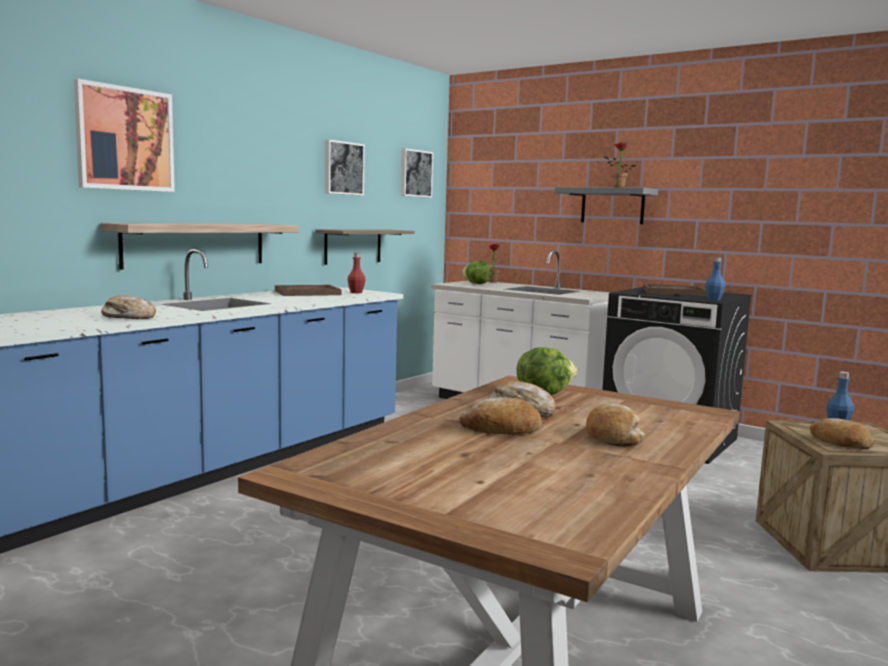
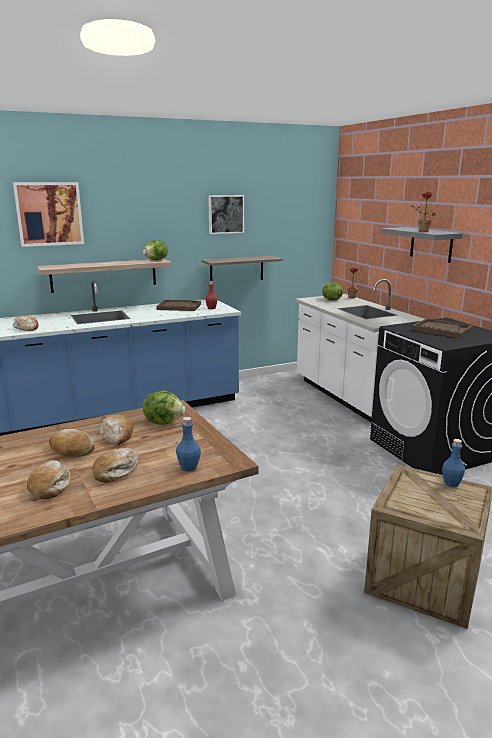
camera: 30 degrees right, 10 degrees up
picture [400,148,433,198] -> none
blue bottle [705,257,725,300] -> blue bottle moved to [176,417,201,472]
bread [810,418,874,449] -> bread moved to [27,460,70,499]
none -> lettuce [143,240,168,260]

